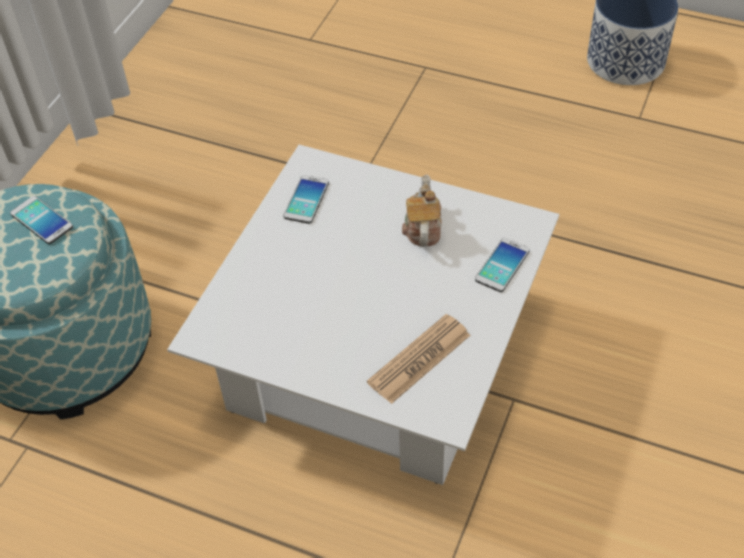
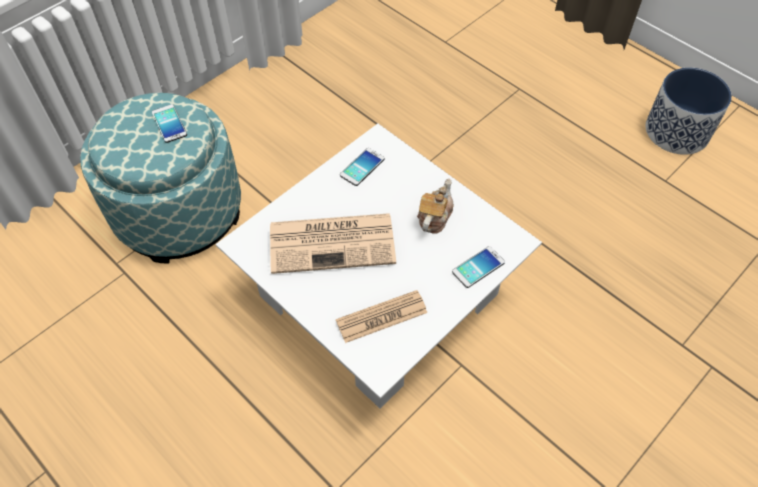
camera: 20 degrees right, 5 degrees up
none -> newspaper [270,213,396,274]

